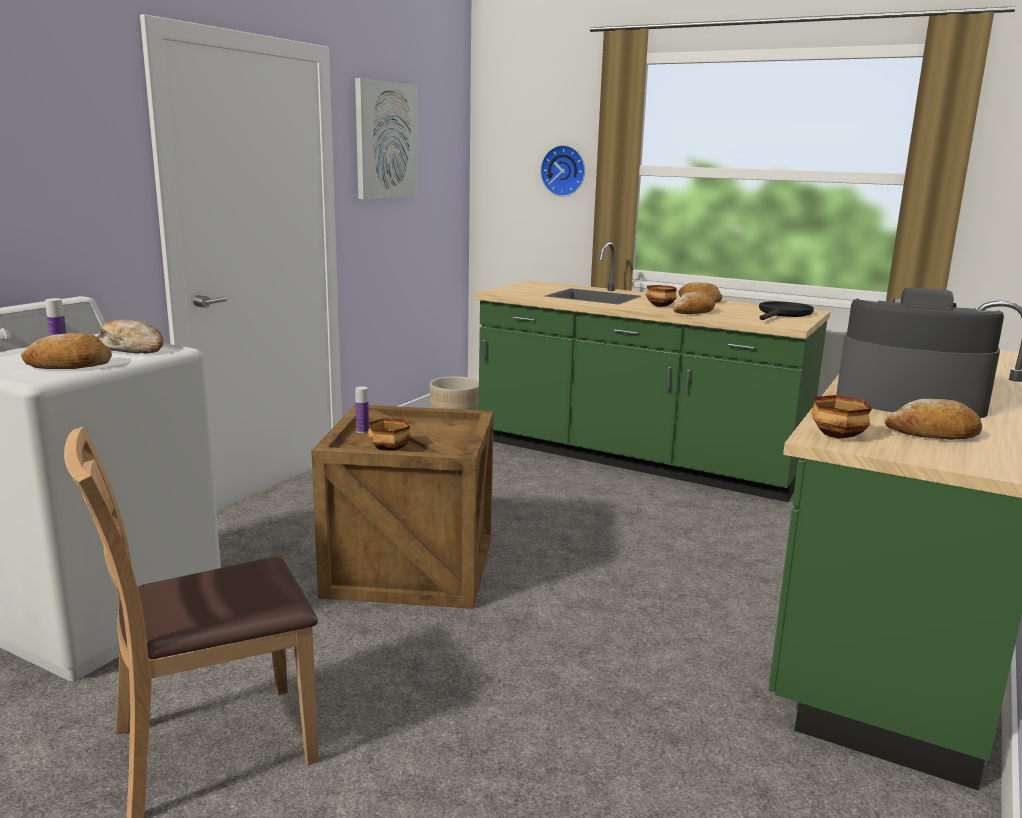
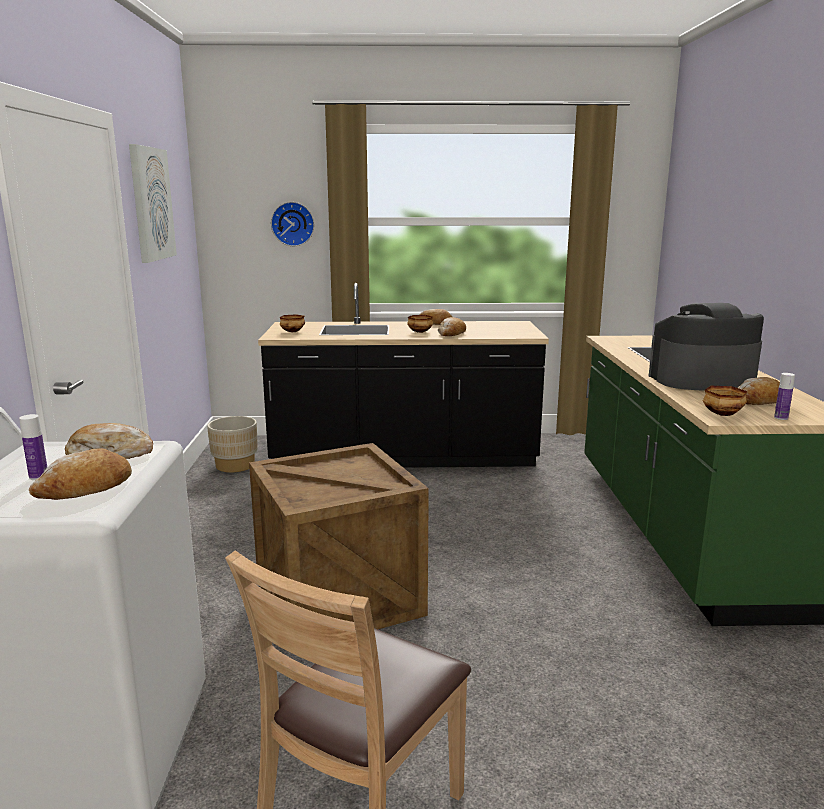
camera: 30 degrees left, 0 degrees up
bottle [355,386,369,433] -> bottle moved to [774,373,795,420]
bowl [367,418,411,451] -> bowl moved to [280,314,305,332]
green counter [475,242,831,502] -> black counter [258,283,549,468]
black frying pan [759,301,814,320] -> none

